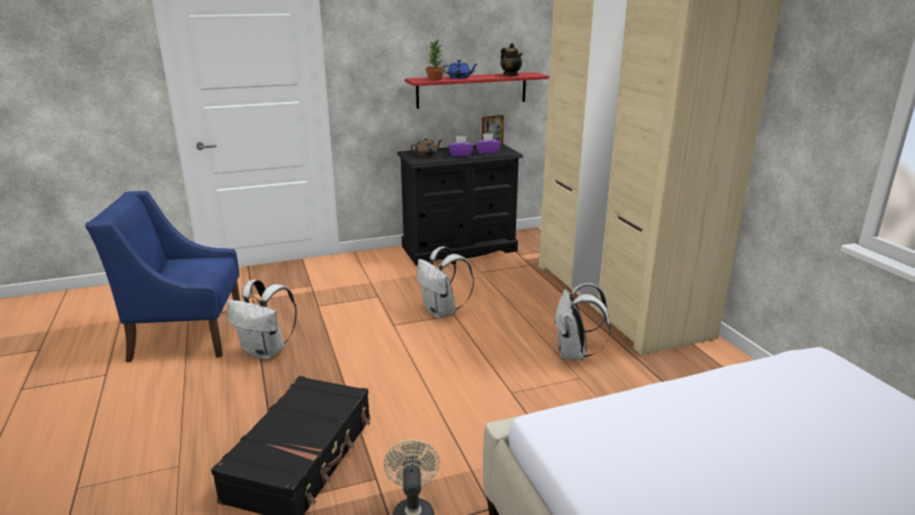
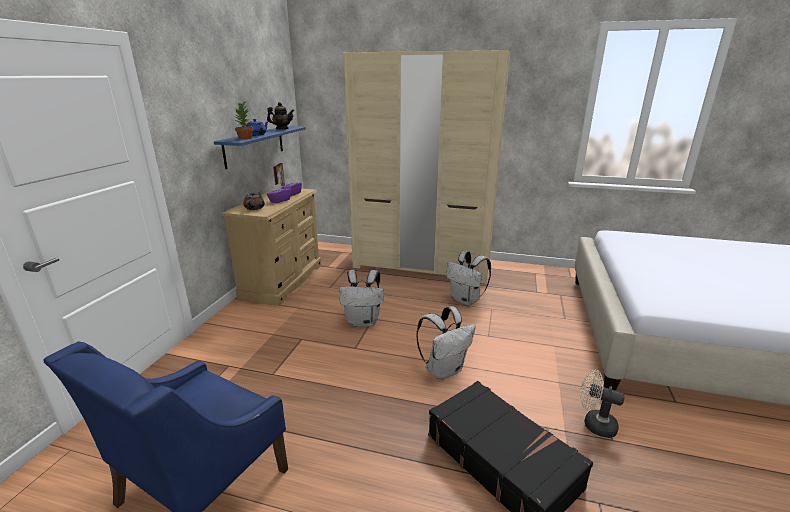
camera: 55 degrees left, 0 degrees up
white backpack [227,280,297,360] -> white backpack moved to [416,306,476,380]
black dresser [397,144,523,266] -> beige dresser [222,189,321,306]
red shelf [405,72,549,109] -> blue shelf [214,126,306,169]

